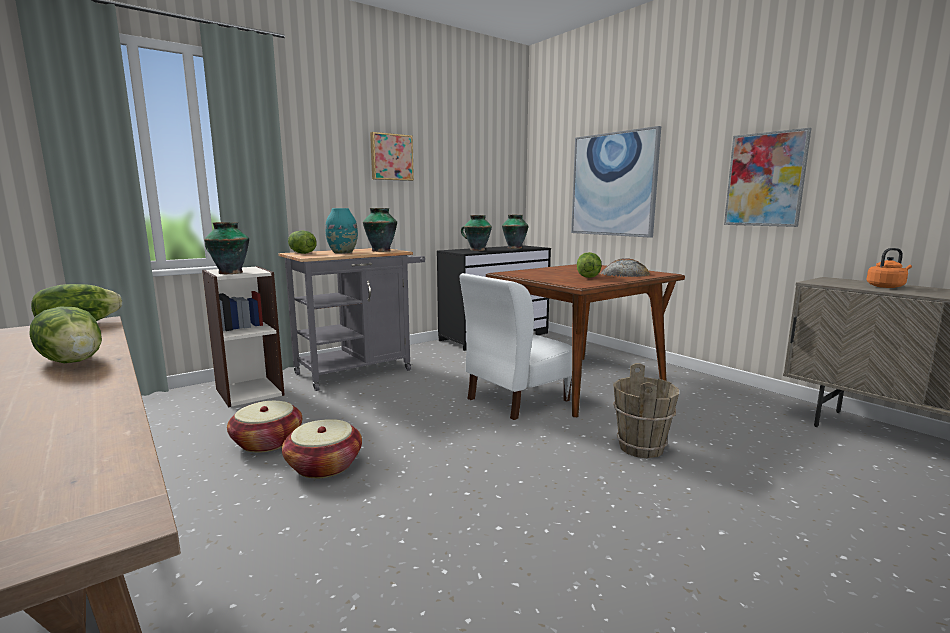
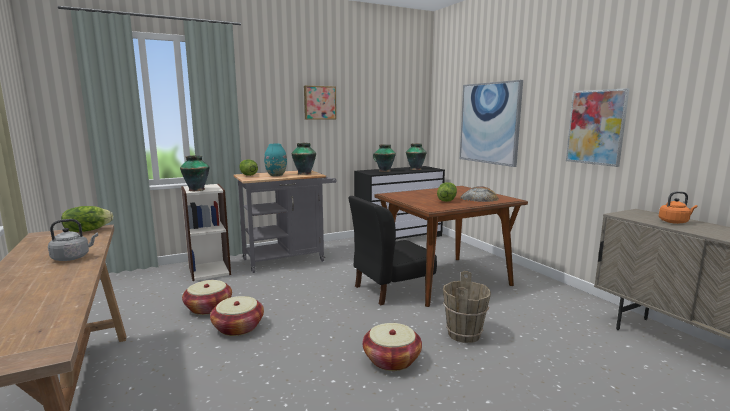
camera: 10 degrees right, 0 degrees up
lettuce [29,307,102,363] -> grey kettle [48,219,98,261]
white chair [460,273,572,420] -> black chair [348,196,437,305]
none -> basket [362,323,422,371]

